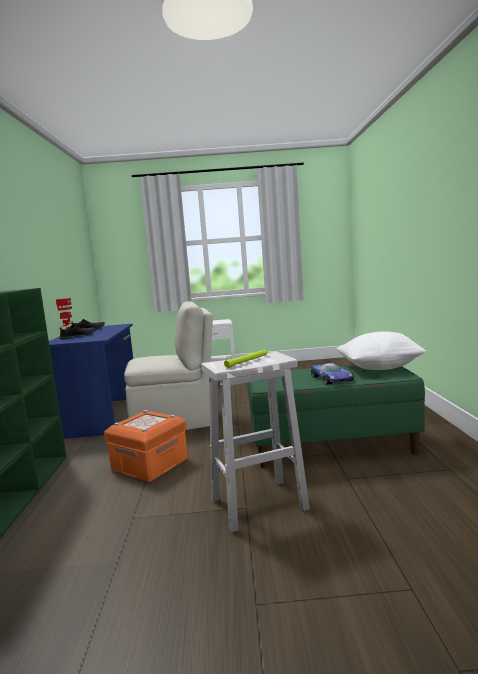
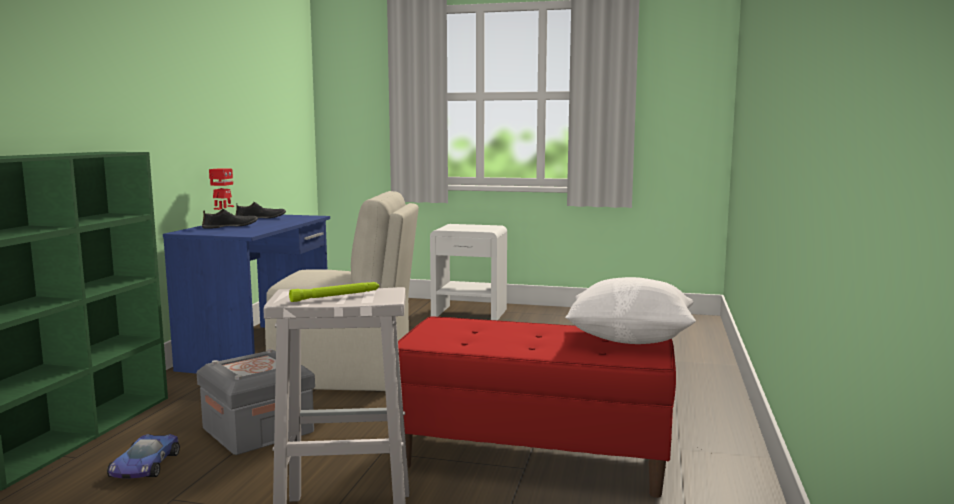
camera: 15 degrees right, 0 degrees up
orange storage box [104,410,188,482] -> grey storage box [197,349,315,455]
green bench [247,364,425,468] -> red bench [398,317,676,498]
toy car [311,363,354,384] -> toy car moved to [107,434,180,478]

